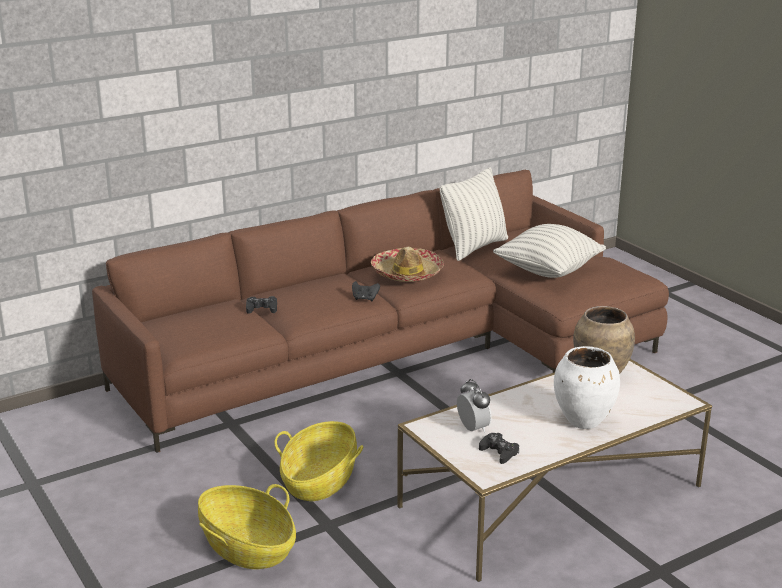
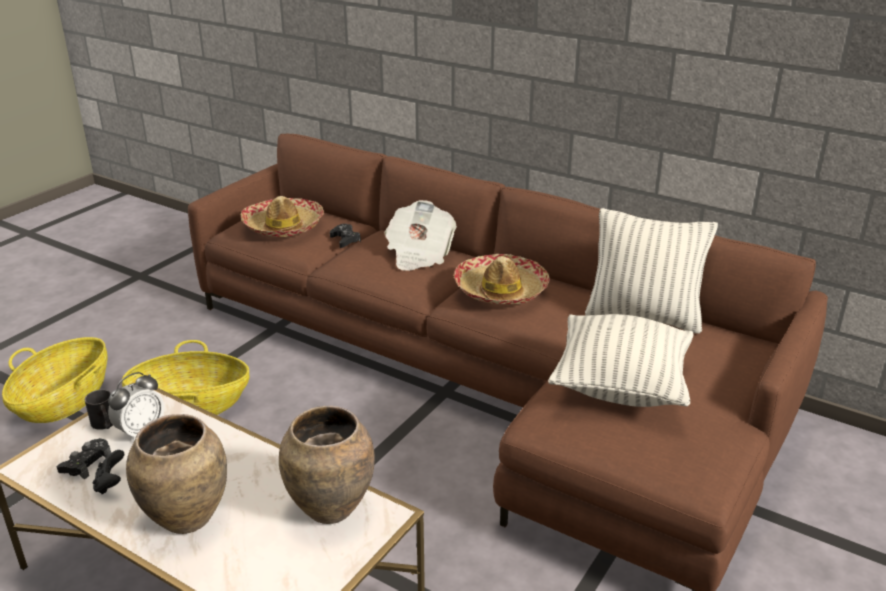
camera: 65 degrees right, 5 degrees up
black game controller [352,281,380,301] -> black game controller moved to [93,450,124,495]
white vase [554,346,620,429] -> brown vase [126,414,227,534]
none -> black mug [85,389,113,430]
none -> hat [241,196,324,237]
none -> newspaper [385,200,457,271]

